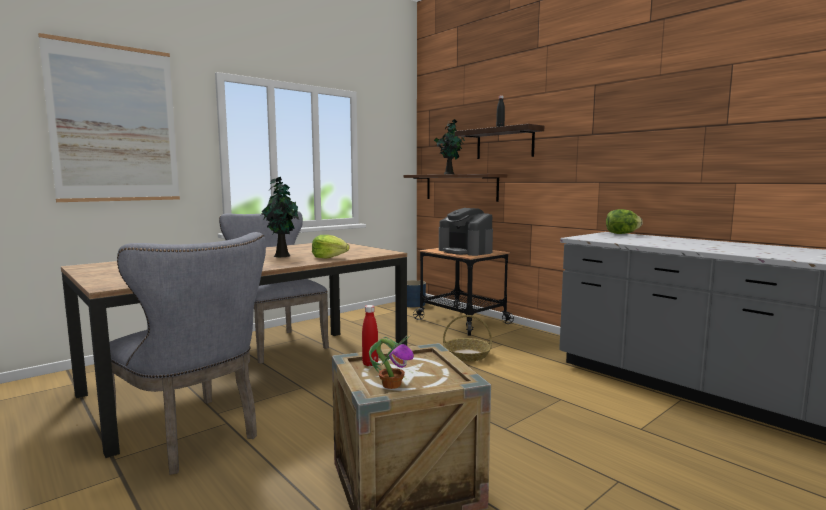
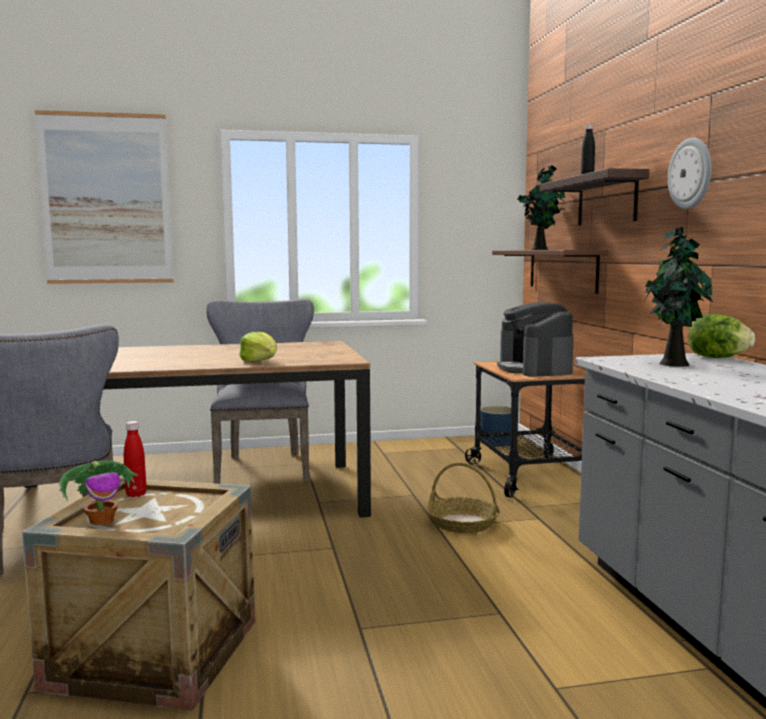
camera: 30 degrees right, 0 degrees up
potted plant [261,177,299,257] -> potted plant moved to [644,227,713,367]
none -> wall clock [668,138,712,209]

